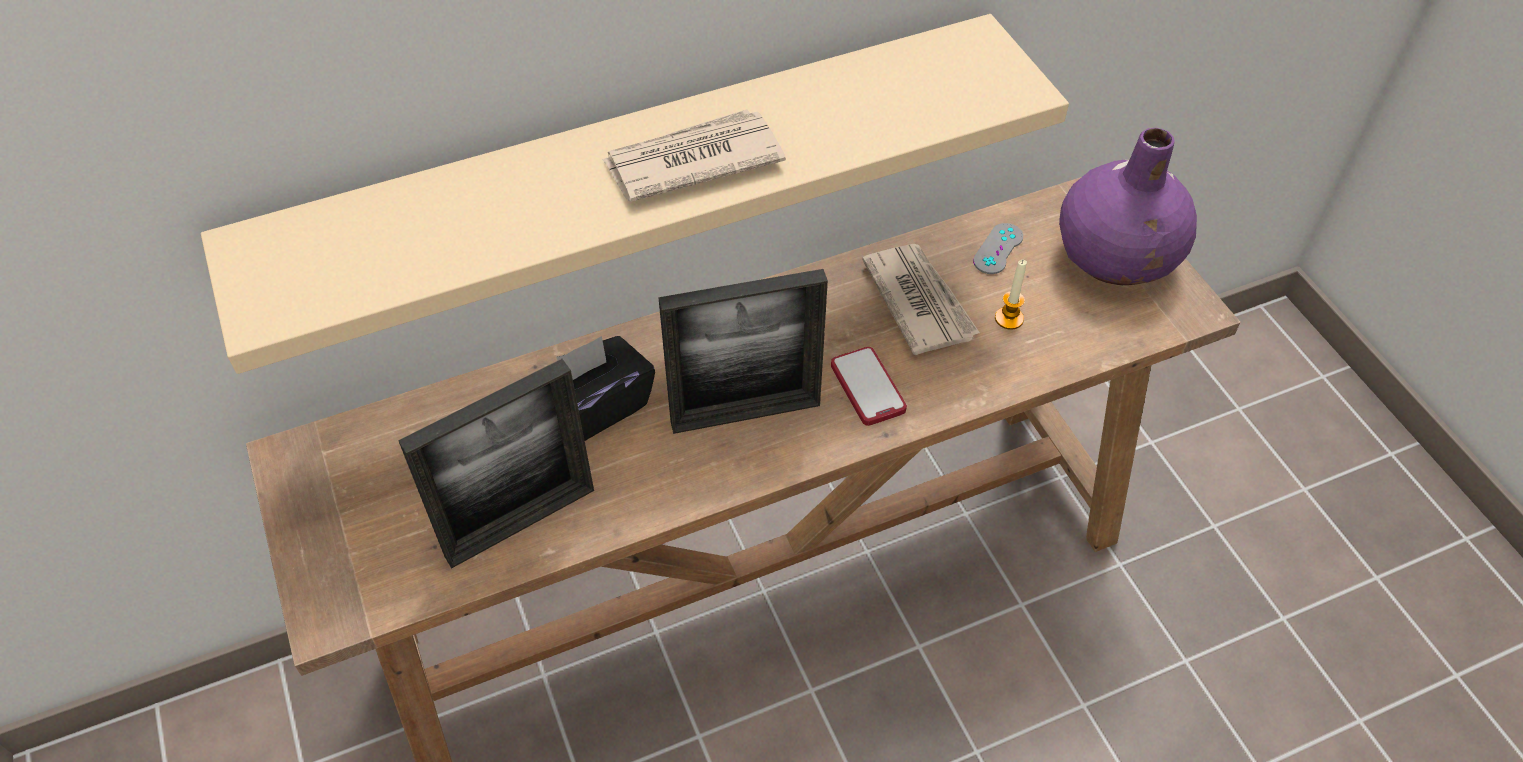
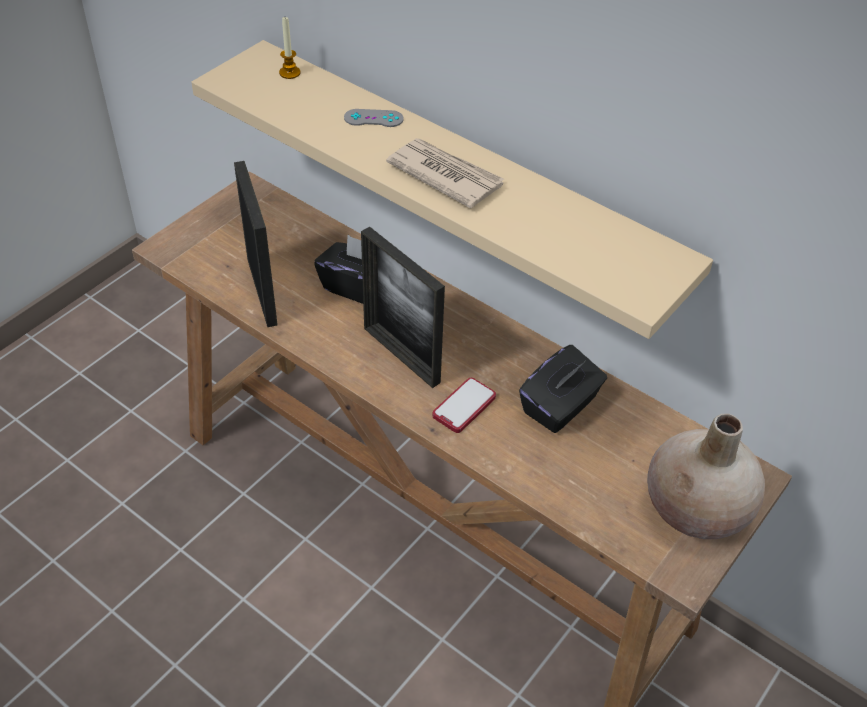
camera: 60 degrees right, 5 degrees down
picture frame [398,359,594,568] -> picture frame turned 135 degrees counterclockwise [234,161,278,327]
newspaper [862,244,980,355] -> black tissue box [519,345,607,433]
grey game controller [973,223,1023,274] -> grey game controller moved to [344,109,404,127]
candle [995,260,1027,330] -> candle moved to [279,17,300,79]
purple vase [1059,128,1197,285] -> beige vase [647,414,765,539]

